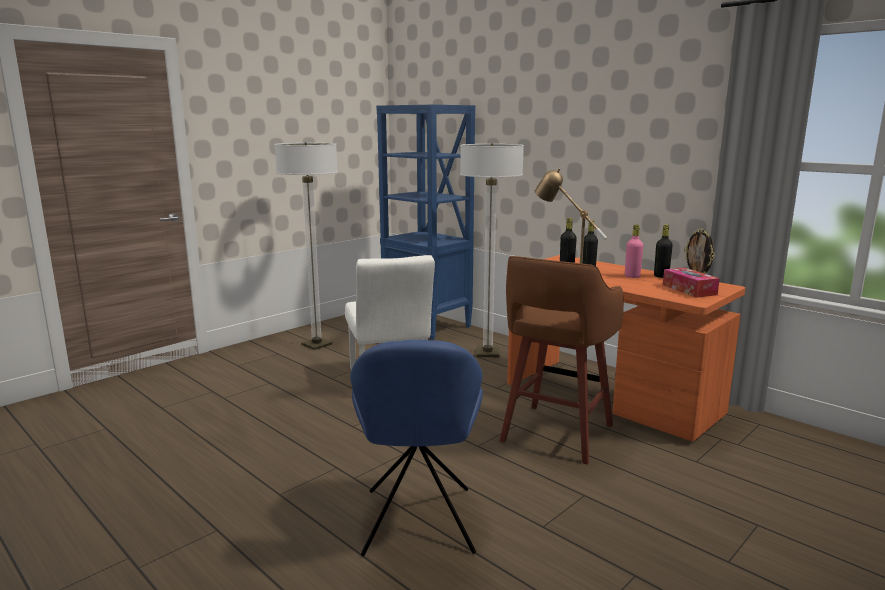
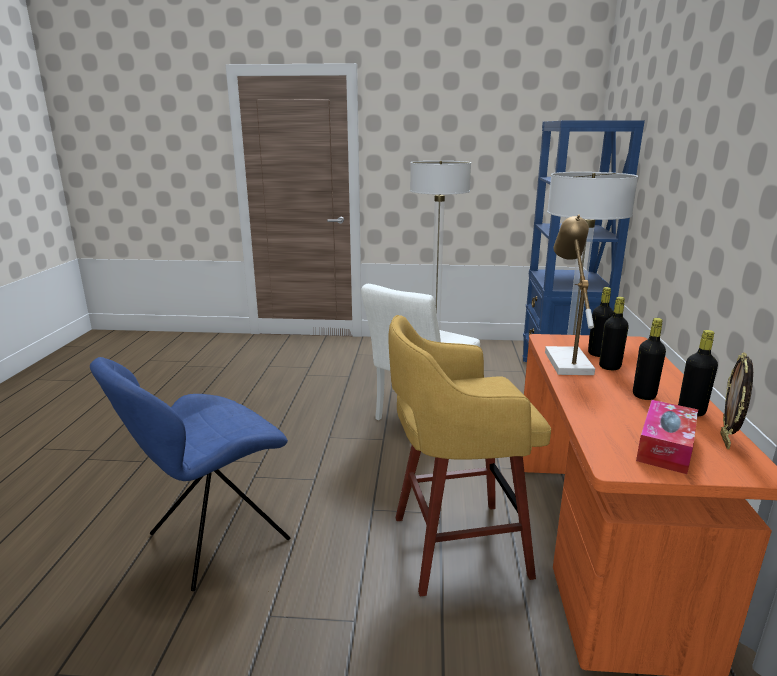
camera: 50 degrees right, 5 degrees up
brown stool [500,256,624,464] -> yellow stool [389,315,551,597]
pink bottle [625,225,643,278] -> black bottle [633,318,666,400]

